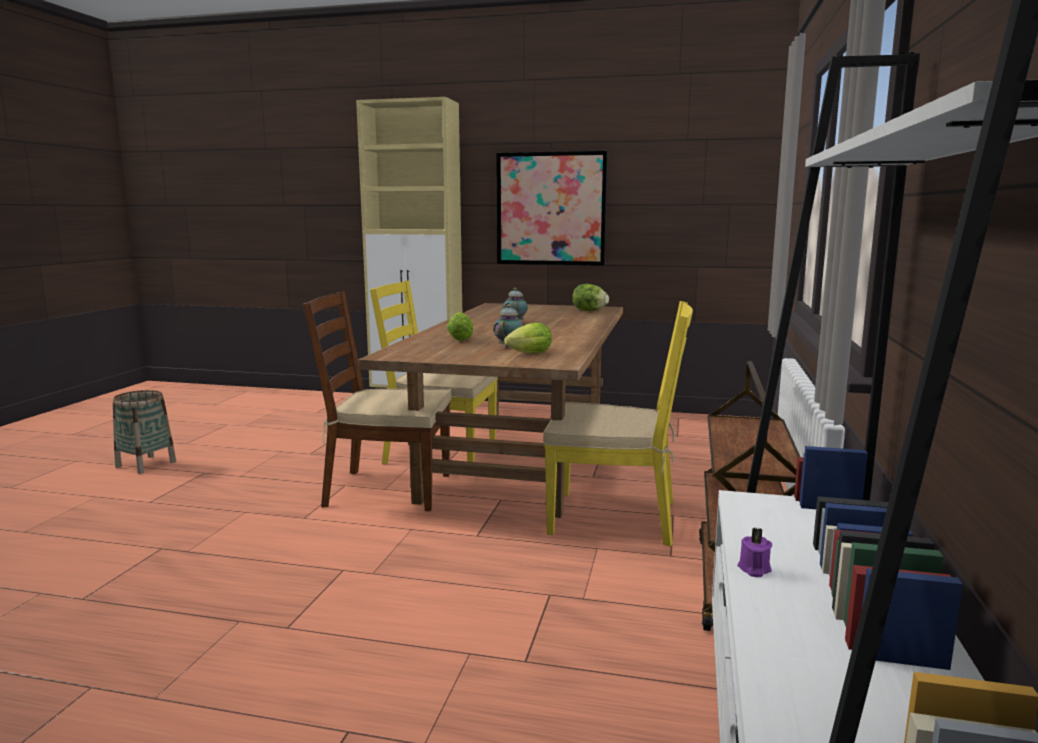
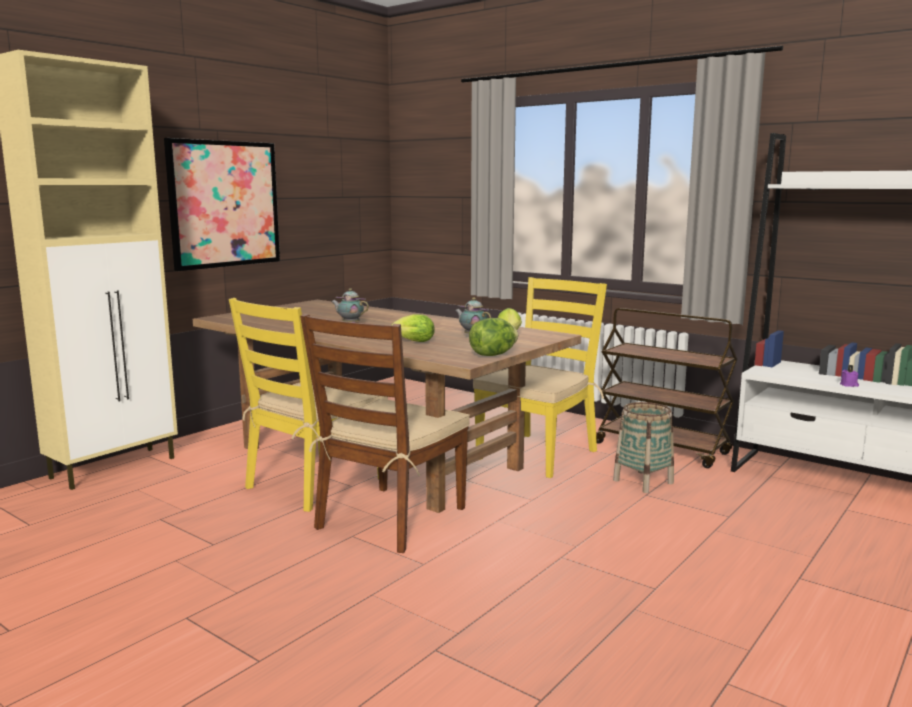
camera: 65 degrees left, 0 degrees up
basket [113,390,176,474] -> basket moved to [613,402,674,493]
lettuce [573,284,609,311] -> lettuce moved to [469,318,518,356]

